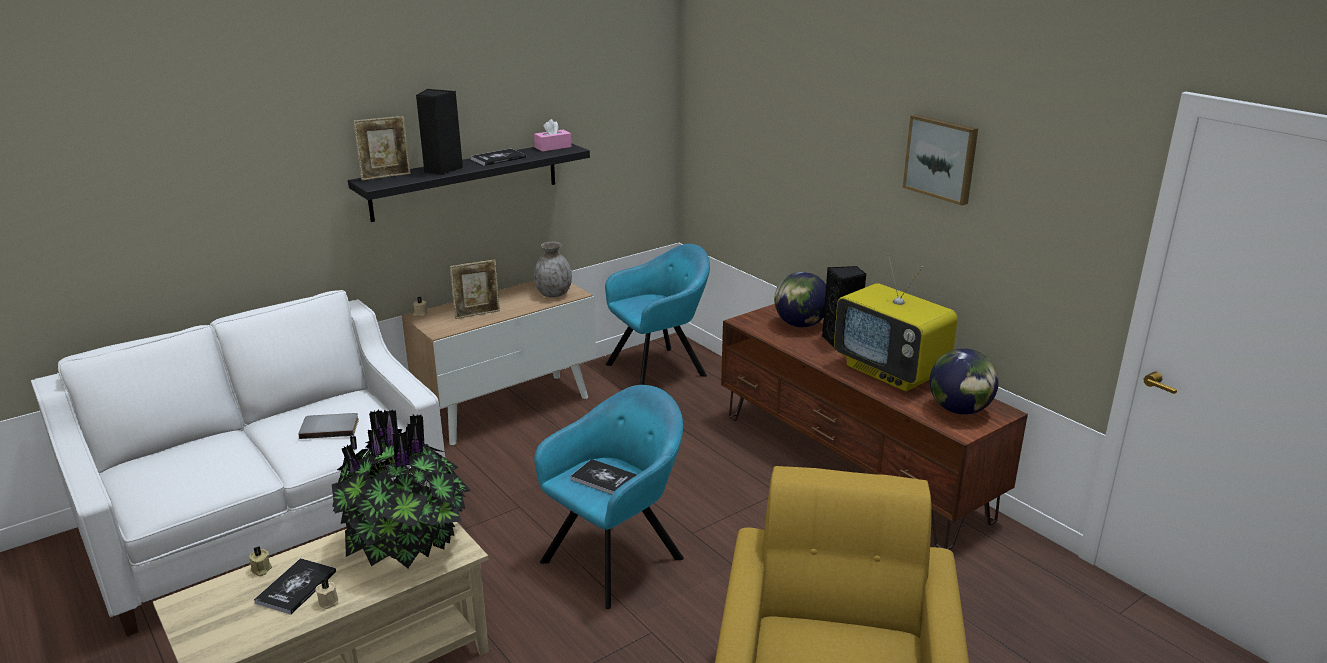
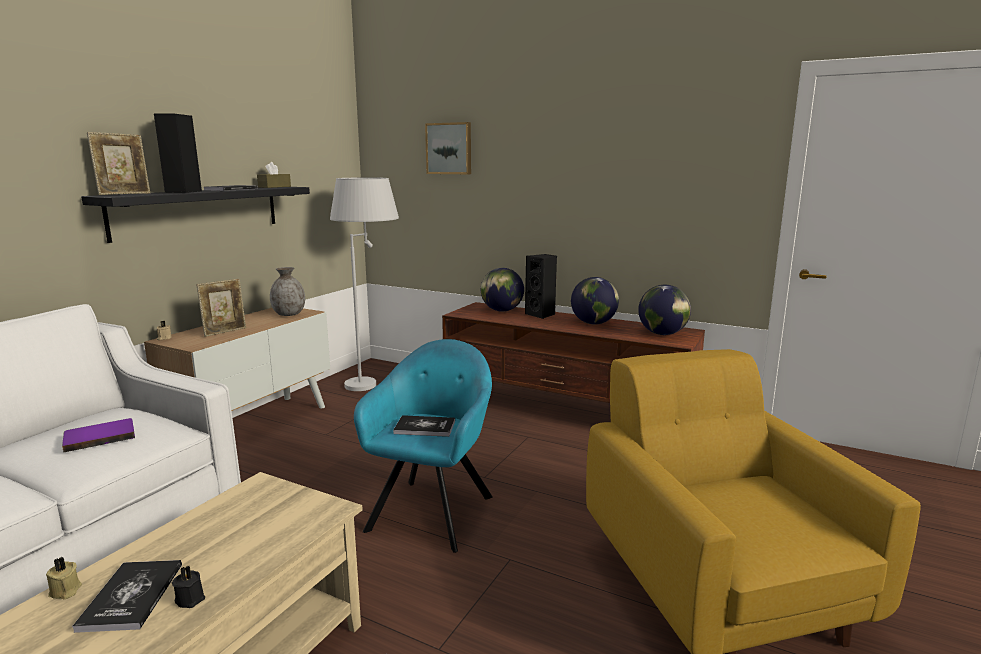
camera: 25 degrees left, 10 degrees down
grey book [298,413,359,439] -> purple book [62,418,135,452]
beige candle [315,579,338,609] -> black candle [172,566,205,608]
potted plant [332,410,471,568] -> none
pink tissue box [534,119,571,152] -> brown tissue box [257,162,291,188]
turquoise armchair [605,244,710,385] -> white floor lamp [330,177,399,391]
television [834,253,958,391] -> globe [571,277,619,324]
picture [903,114,978,206] -> picture moved to [425,122,471,174]

